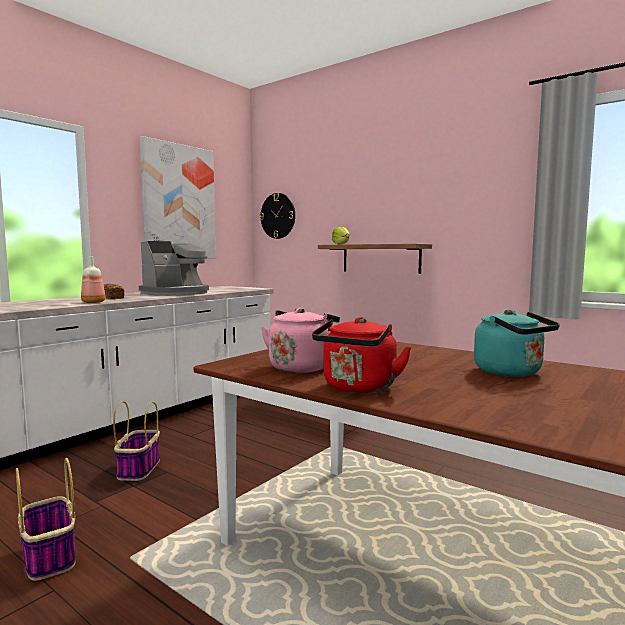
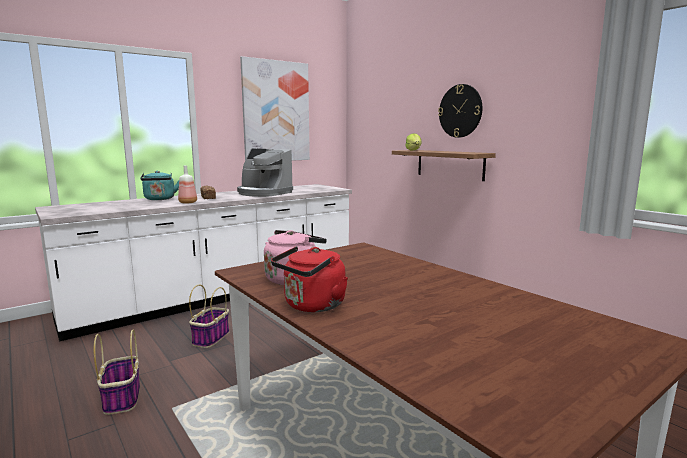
camera: 15 degrees right, 5 degrees up
coffee machine [139,241,209,296] -> coffee machine turned 60 degrees clockwise [237,149,293,197]
wall clock [260,193,295,239] -> wall clock moved to [438,84,482,138]
turquoise kettle [474,309,560,377] -> turquoise kettle moved to [140,171,179,200]

